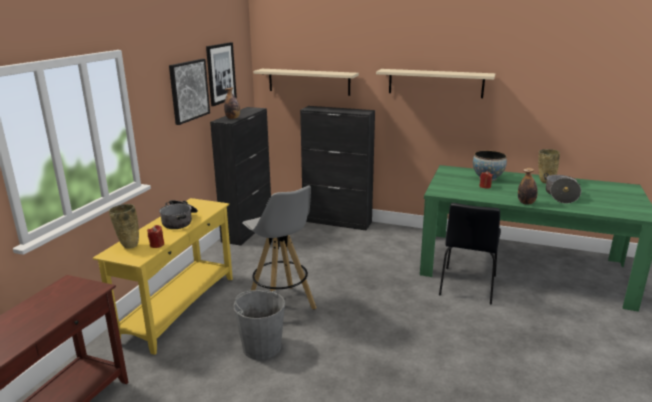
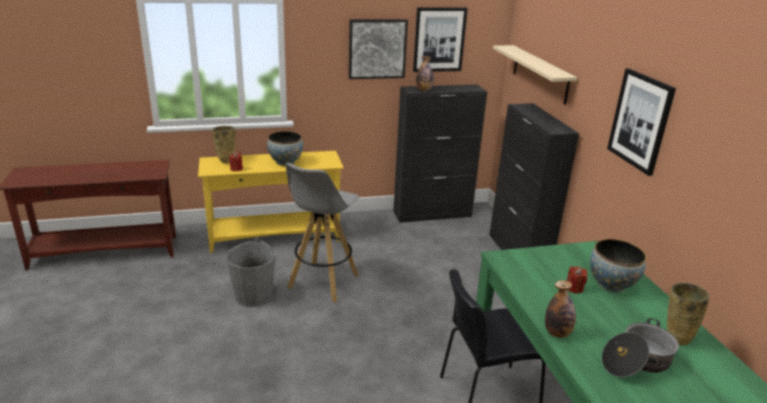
camera: 55 degrees right, 5 degrees up
cooking pot [159,200,198,229] -> bowl [267,131,303,166]
beige shelf [376,69,495,98] -> picture [607,69,676,176]

